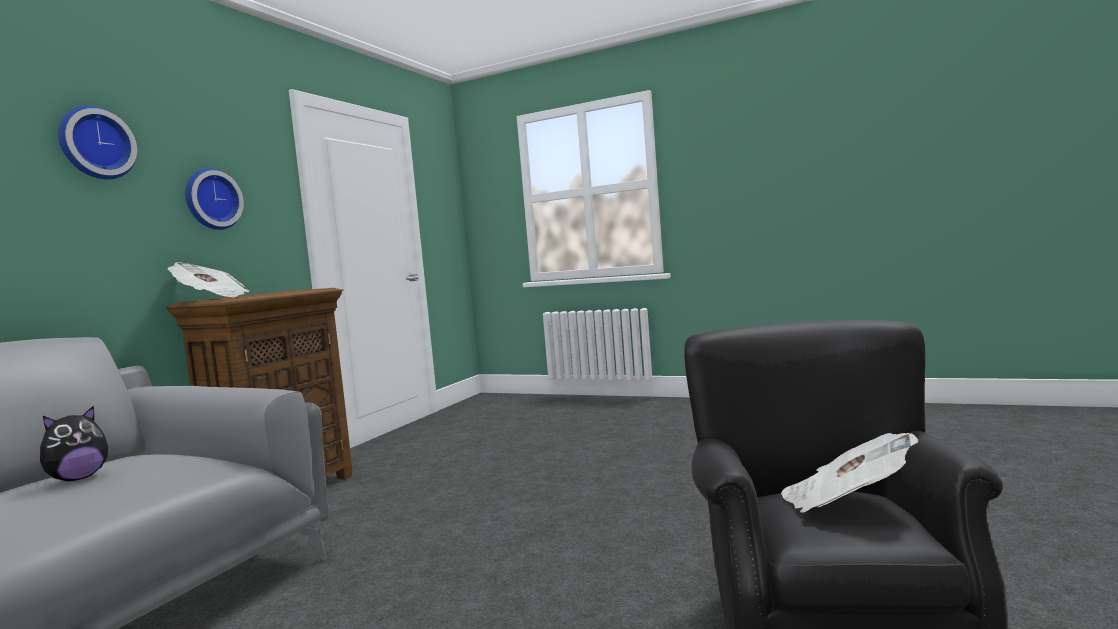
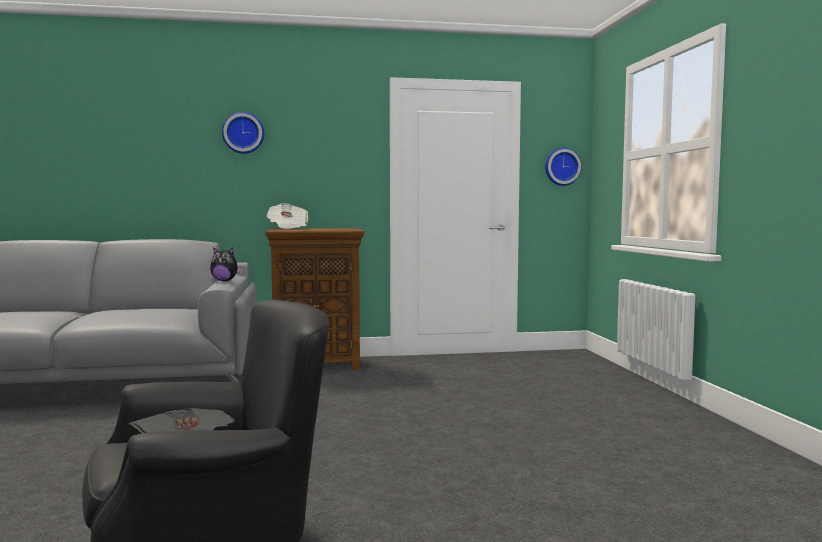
camera: 55 degrees right, 0 degrees up
plush toy [40,406,108,481] -> plush toy moved to [210,247,242,281]
wall clock [185,168,244,230] -> wall clock moved to [545,148,581,186]

